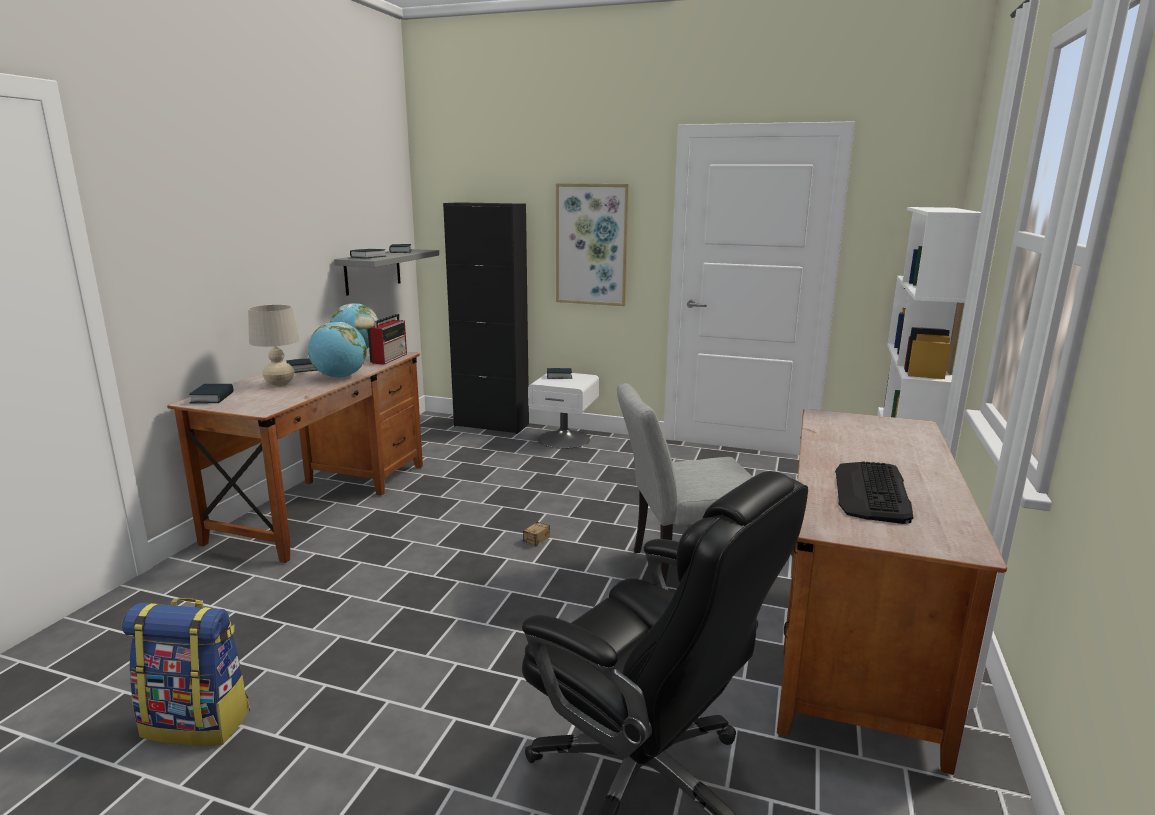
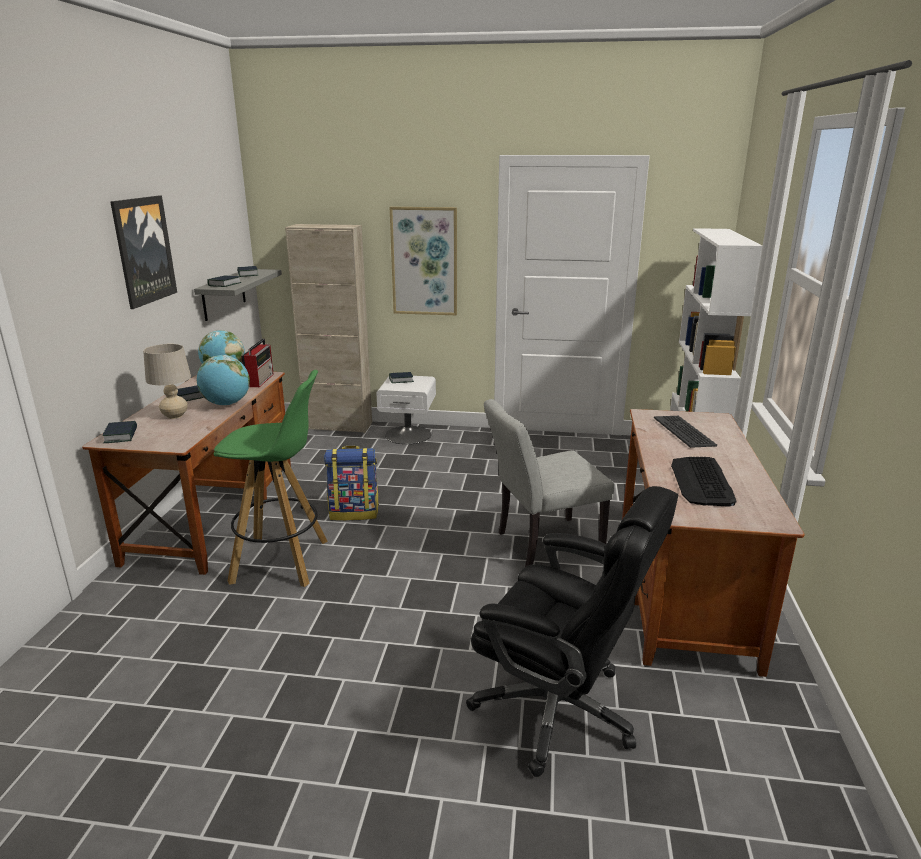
camera: 10 degrees left, 5 degrees up
backpack [122,598,250,746] -> backpack moved to [324,446,379,521]
black cabinet [443,202,529,434] -> beige cabinet [285,224,372,433]
storage box [513,520,550,546] -> none
none -> picture [110,195,177,309]
none -> green stool [214,370,328,587]
none -> keyboard [654,416,717,448]

